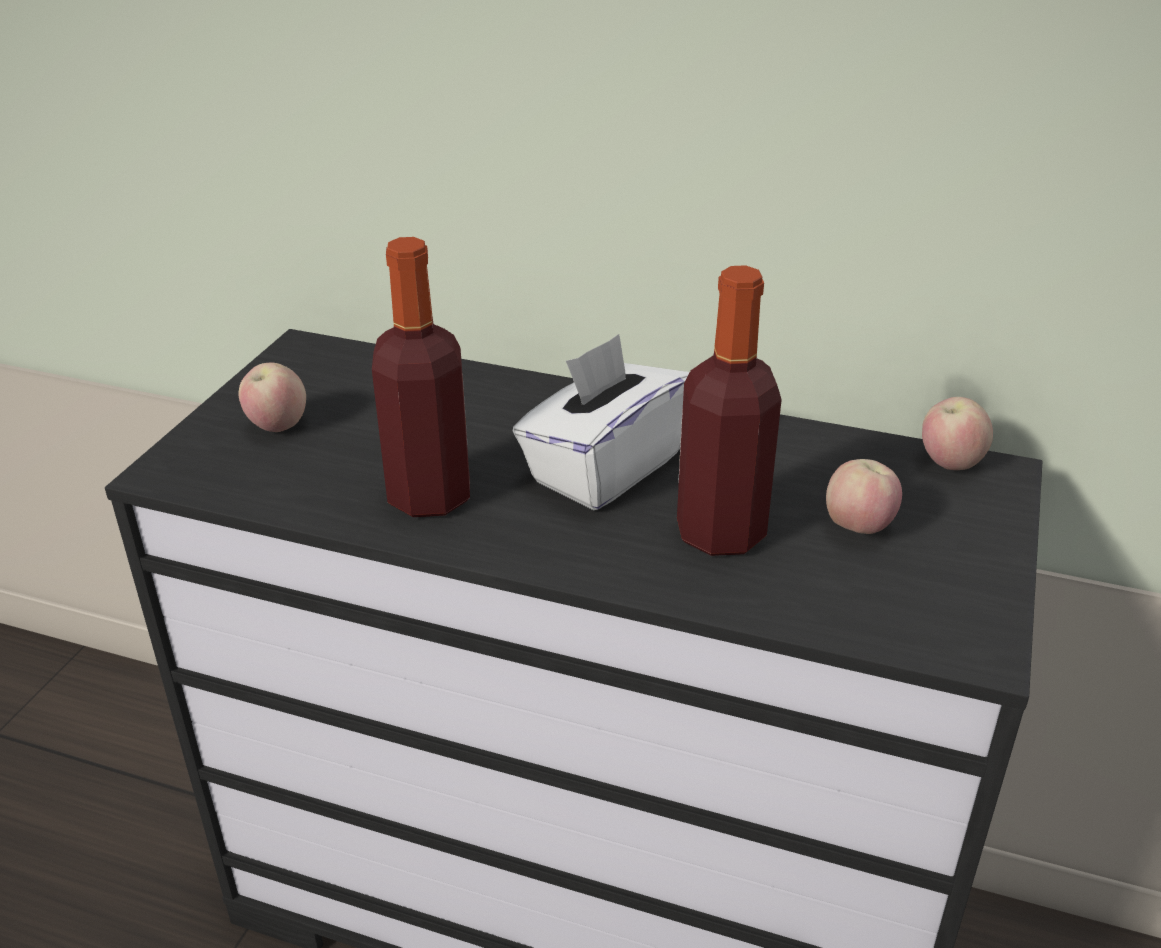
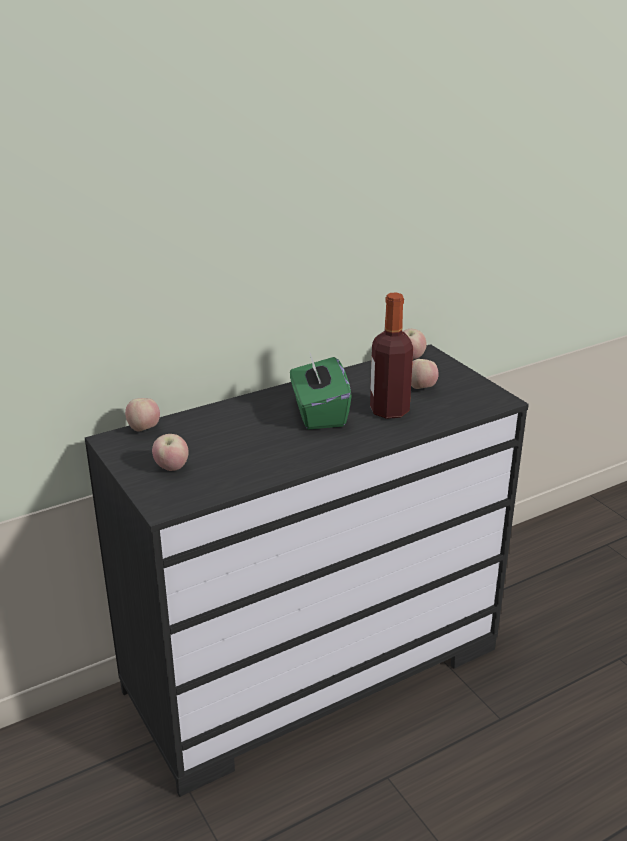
camera: 50 degrees left, 5 degrees down
bottle [372,237,470,517] -> none
white tissue box [513,334,690,510] -> green tissue box [290,351,352,429]
none -> apple [125,398,160,432]

